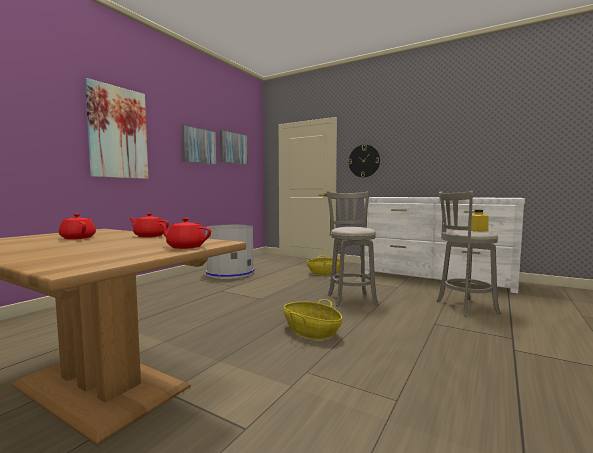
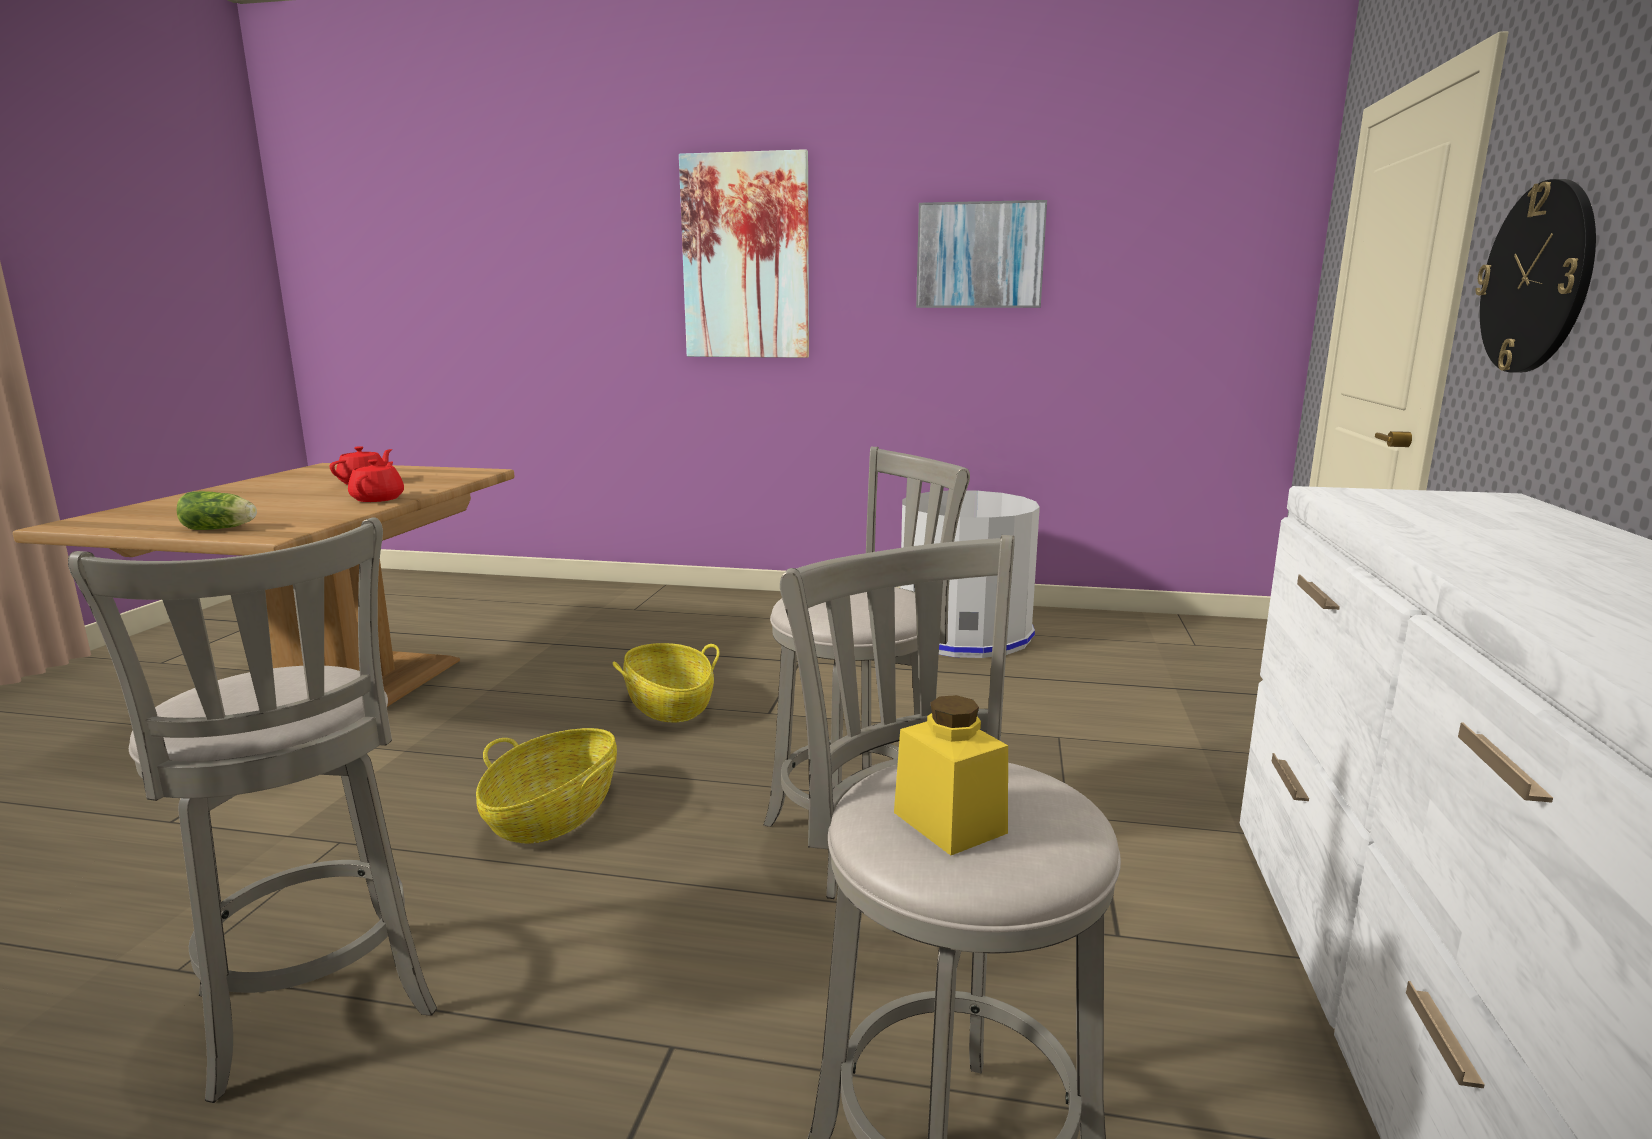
camera: 70 degrees right, 10 degrees up
red teapot [158,218,211,249] -> lettuce [176,491,257,530]
picture [220,129,248,165] -> none
basket [307,255,345,275] -> basket moved to [613,643,720,723]
none -> grey stool [68,517,437,1103]

